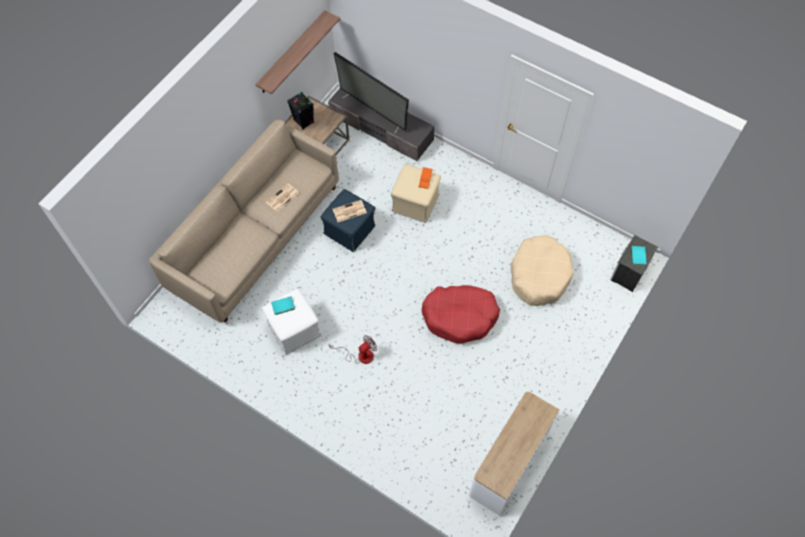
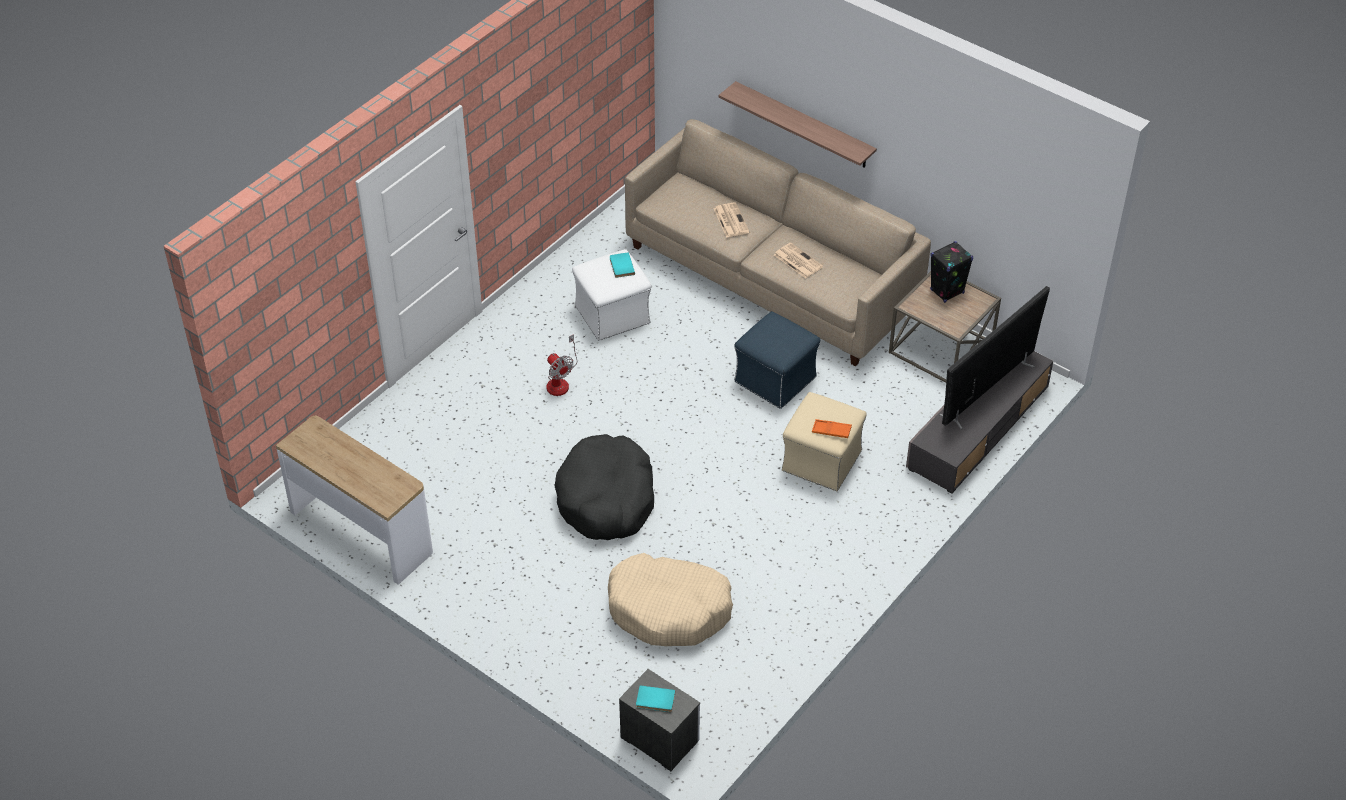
camera: 95 degrees right, 15 degrees down
shelf [255,10,340,94] -> shelf moved to [719,81,877,168]
newspaper [333,200,367,222] -> newspaper moved to [714,202,749,238]
red dog bed [422,285,500,344] -> black dog bed [555,434,654,540]

